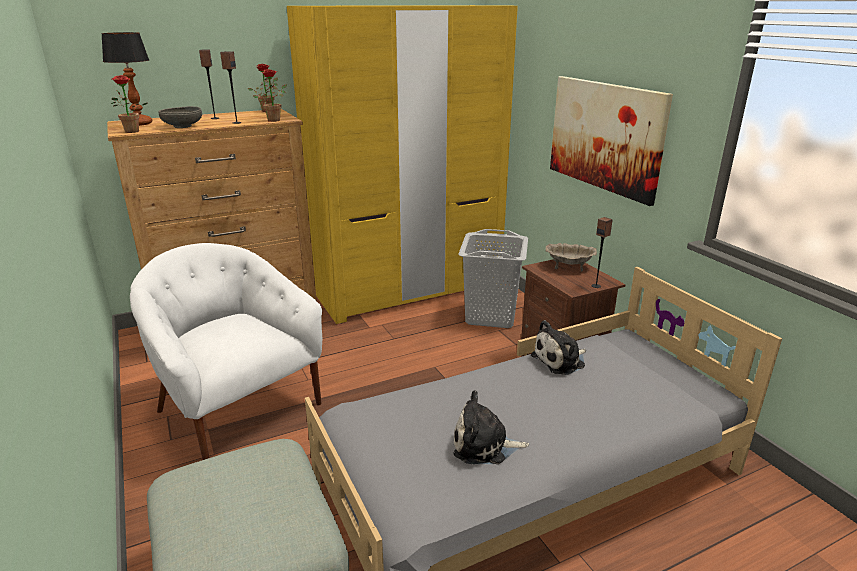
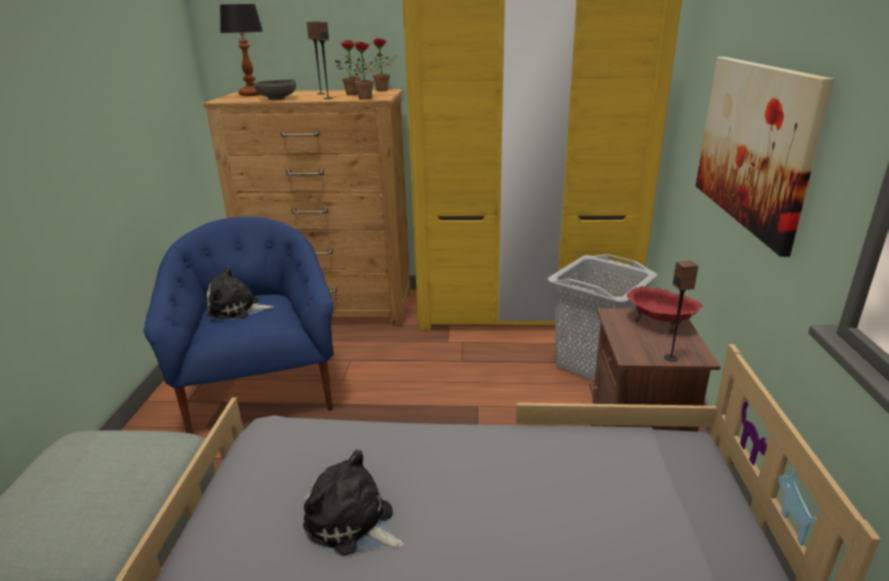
camera: 30 degrees right, 0 degrees up
potted plant [111,75,147,133] -> potted plant moved to [335,40,369,95]
white armchair [130,243,322,460] -> blue armchair [144,216,334,434]
plush toy [531,320,586,375] -> plush toy moved to [207,266,274,320]
beige bowl [545,243,597,272] -> red bowl [627,286,703,333]

